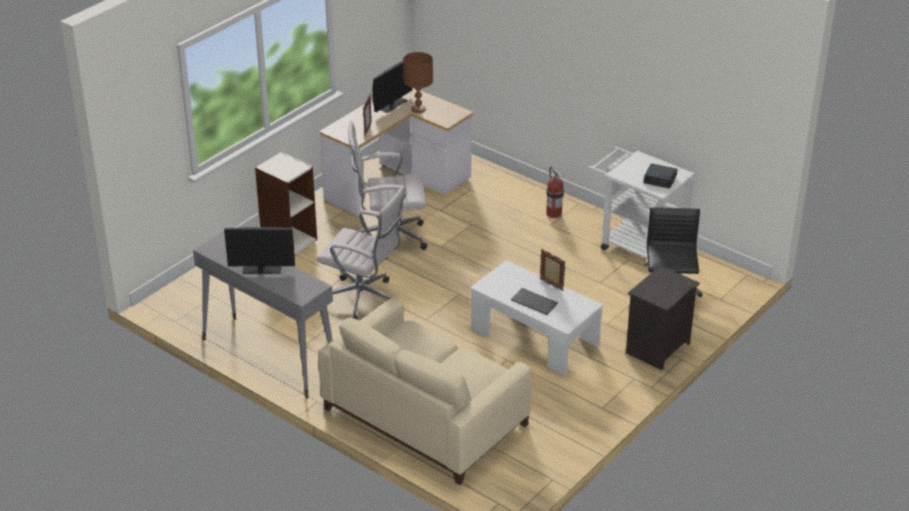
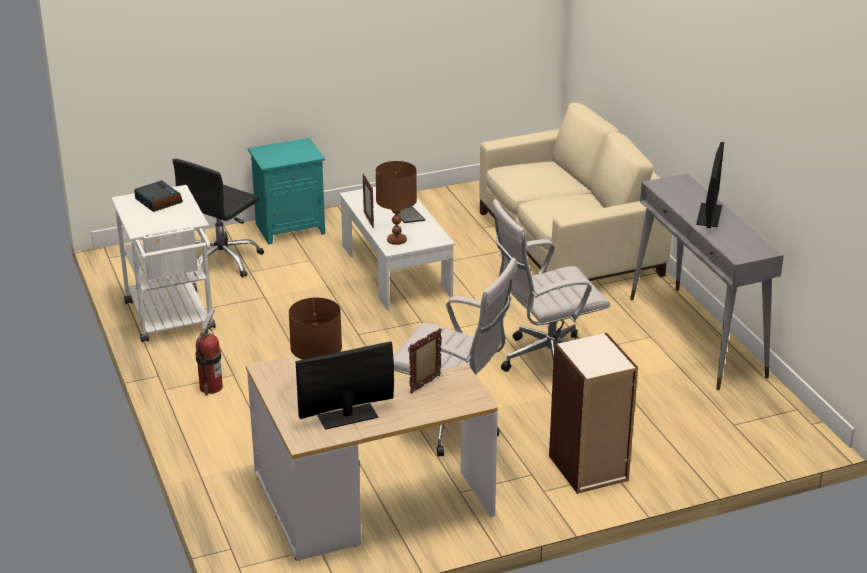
camera: 150 degrees left, 5 degrees down
monitor [224,227,295,274] -> monitor turned 75 degrees clockwise [696,142,724,228]
white office chair [316,185,406,320] -> white office chair turned 75 degrees counterclockwise [491,199,610,372]
black nightstand [626,265,700,370] -> turquoise nightstand [248,138,325,245]
none -> brown table lamp [376,161,417,245]

